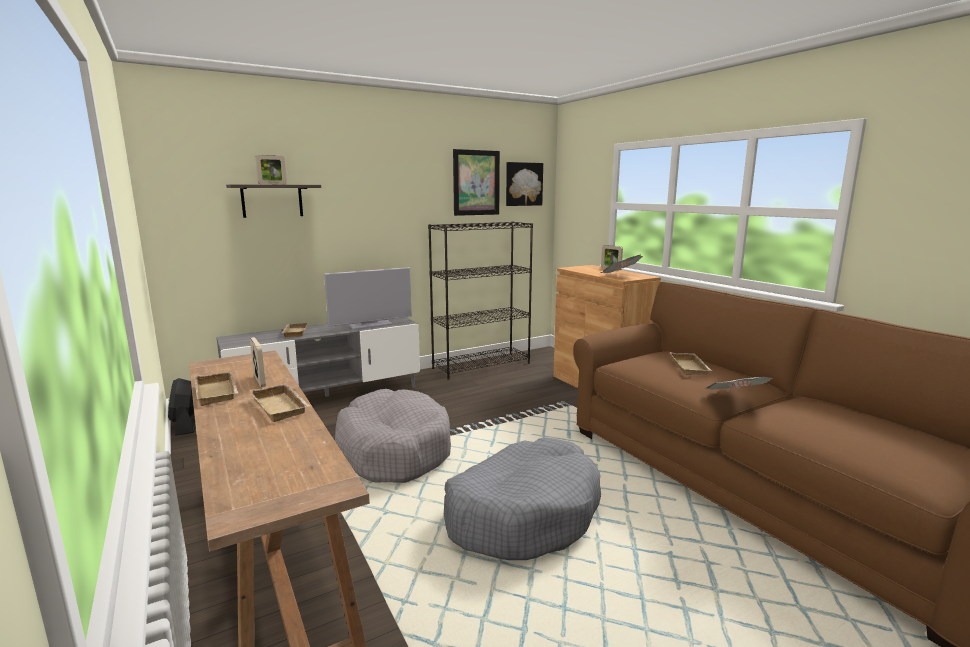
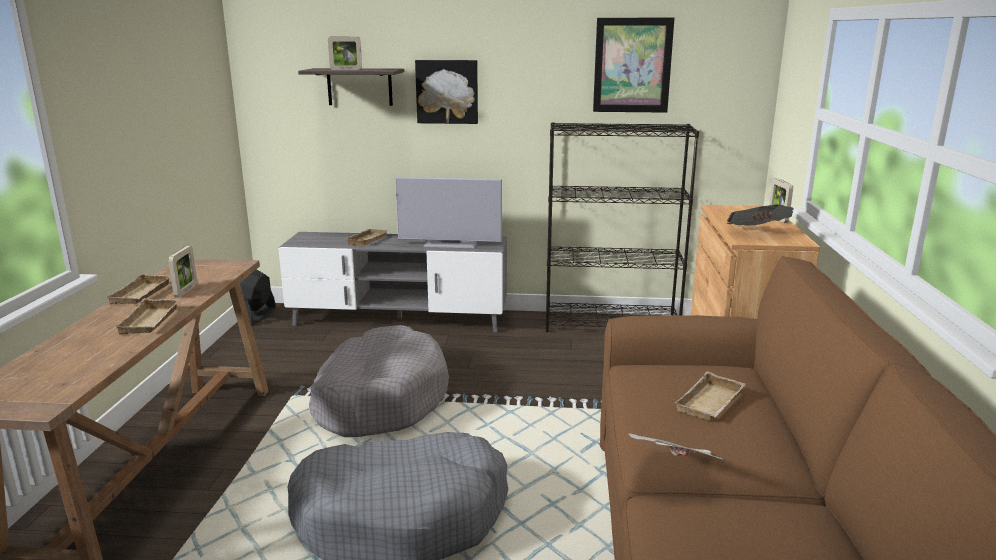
camera: 35 degrees right, 5 degrees up
picture [506,162,543,206] -> picture moved to [415,60,478,124]

